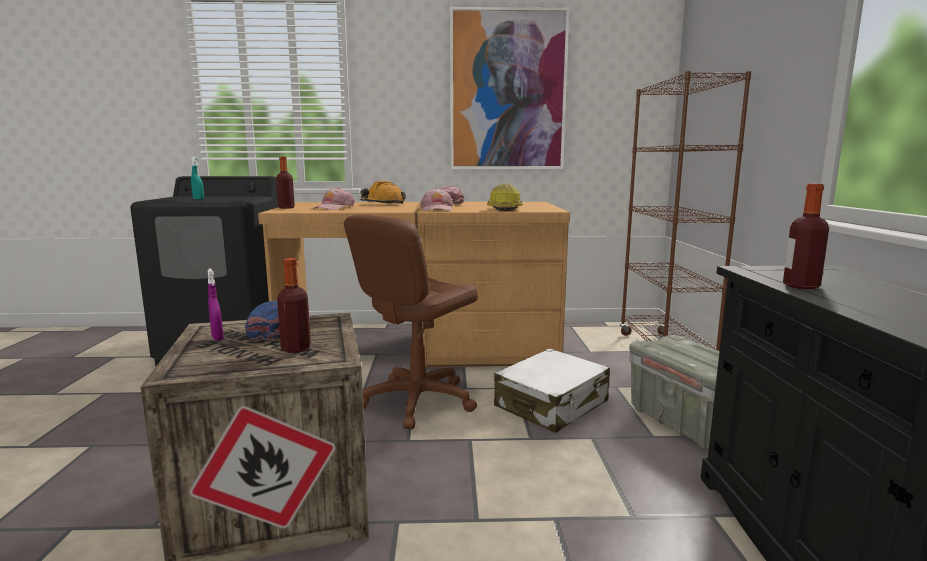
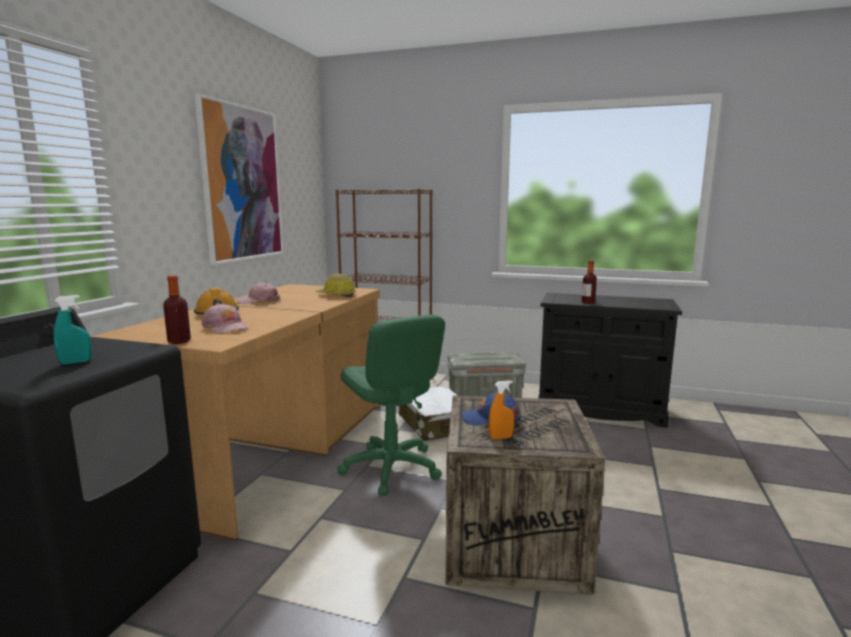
camera: 70 degrees left, 0 degrees up
purple spray bottle [207,269,224,341] -> orange spray bottle [488,380,514,439]
bottle [277,258,311,353] -> none
brown office chair [344,215,478,429] -> green office chair [338,314,445,496]
pink cap [420,188,453,211] -> none

